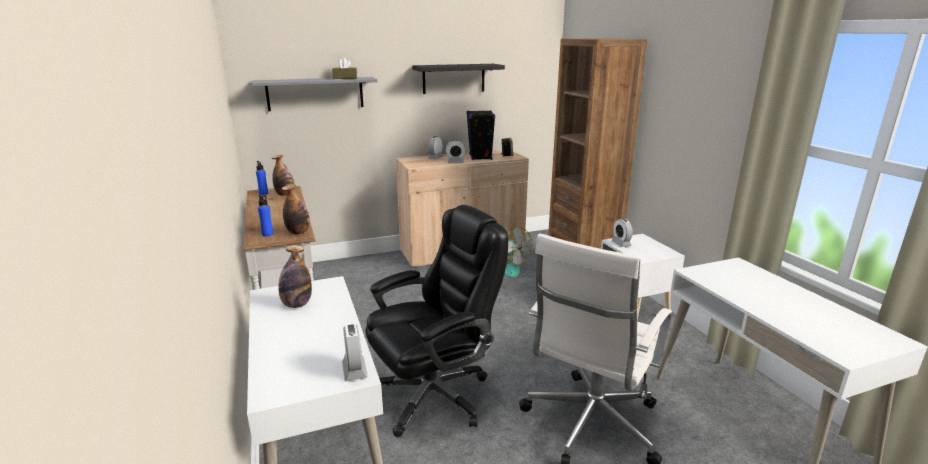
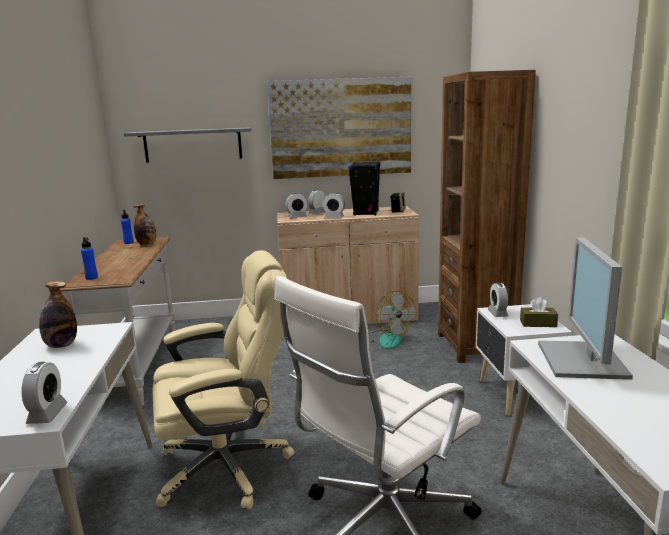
camera: 15 degrees right, 5 degrees down
bottle [282,184,310,234] -> none
brown tissue box [332,58,357,79] -> brown tissue box moved to [520,297,558,327]
black office chair [366,205,508,437] -> beige office chair [153,250,294,509]
black shelf [412,64,505,94] -> picture [267,77,411,179]
none -> alarm clock [285,193,308,218]
none -> monitor [538,238,633,380]

